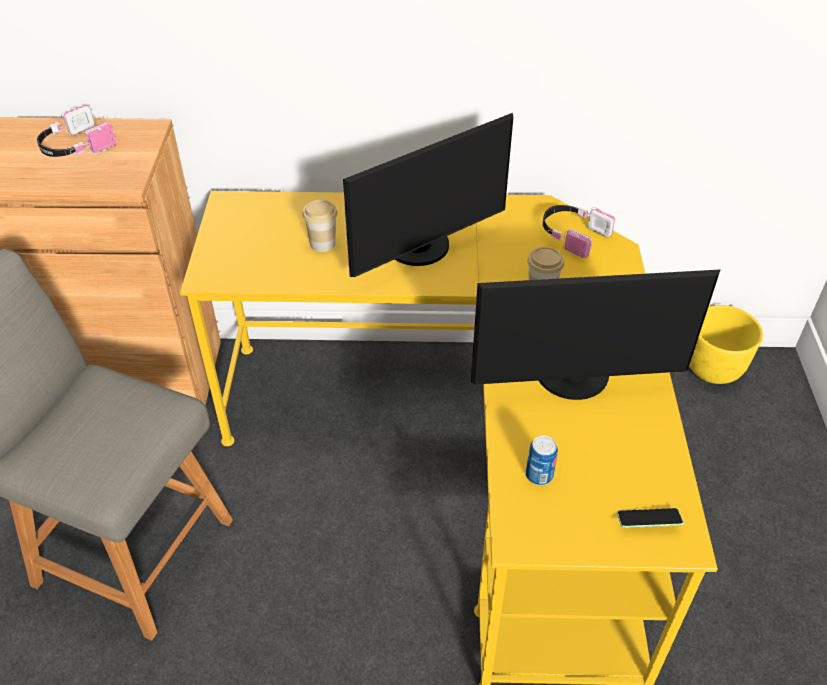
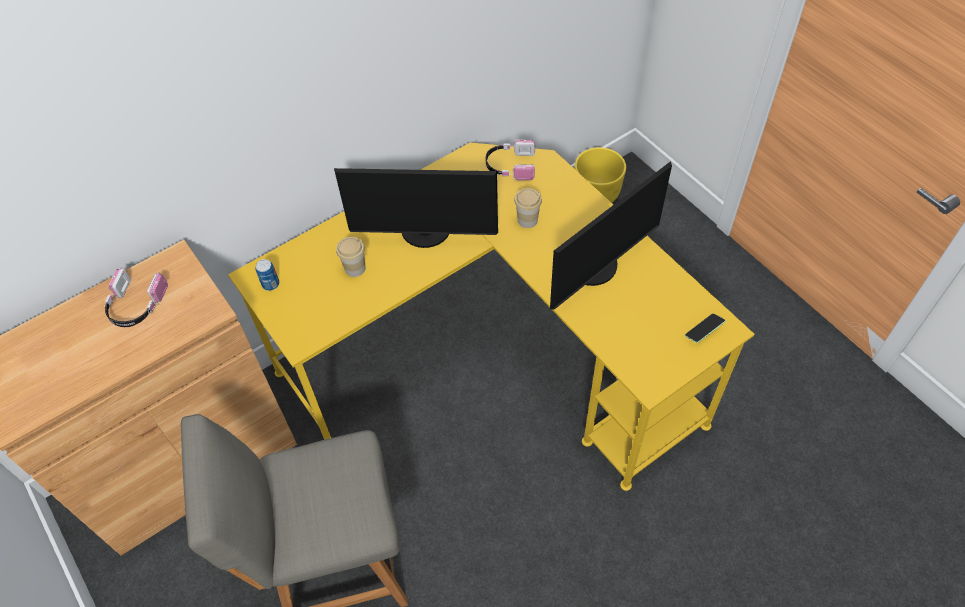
camera: 35 degrees left, 10 degrees up
monitor [343,113,513,277] -> monitor turned 75 degrees clockwise [334,168,498,248]
can [526,436,558,485] -> can moved to [255,259,279,291]

